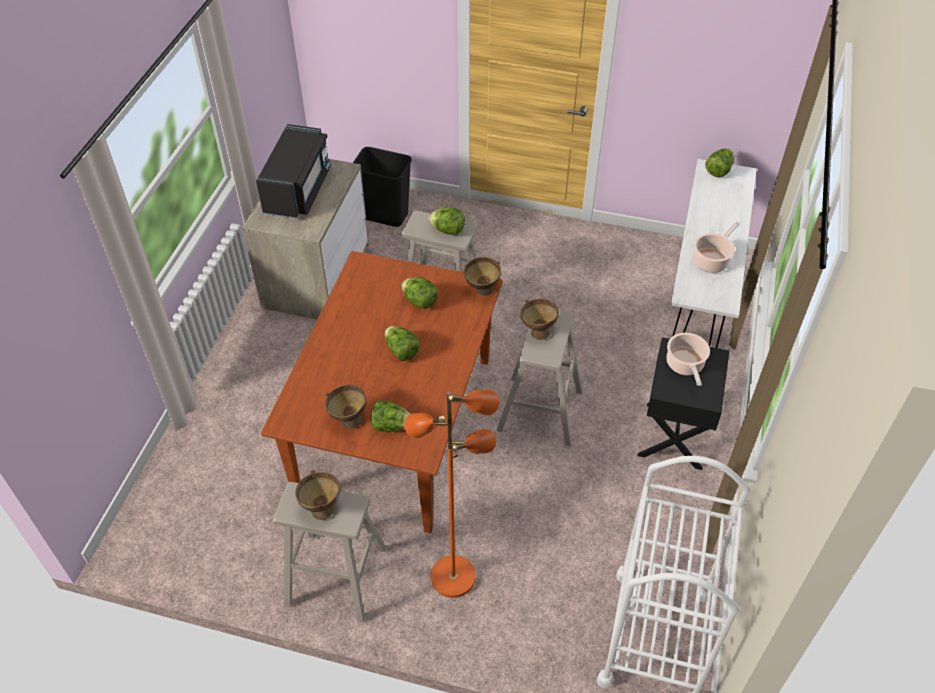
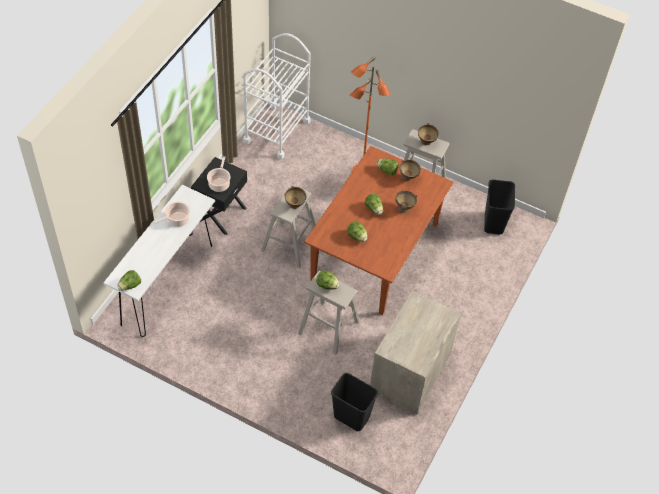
camera: 170 degrees left, 5 degrees up
black microwave [256,124,331,219] -> none
brown bowl [464,257,501,296] -> brown bowl moved to [395,190,417,213]
none -> black trash can [484,180,515,234]

